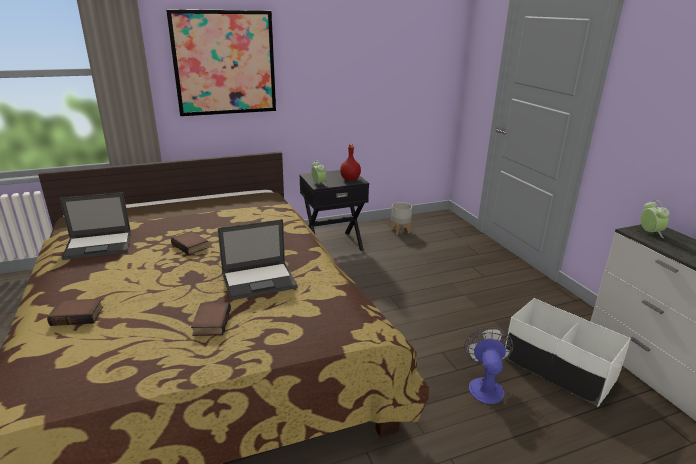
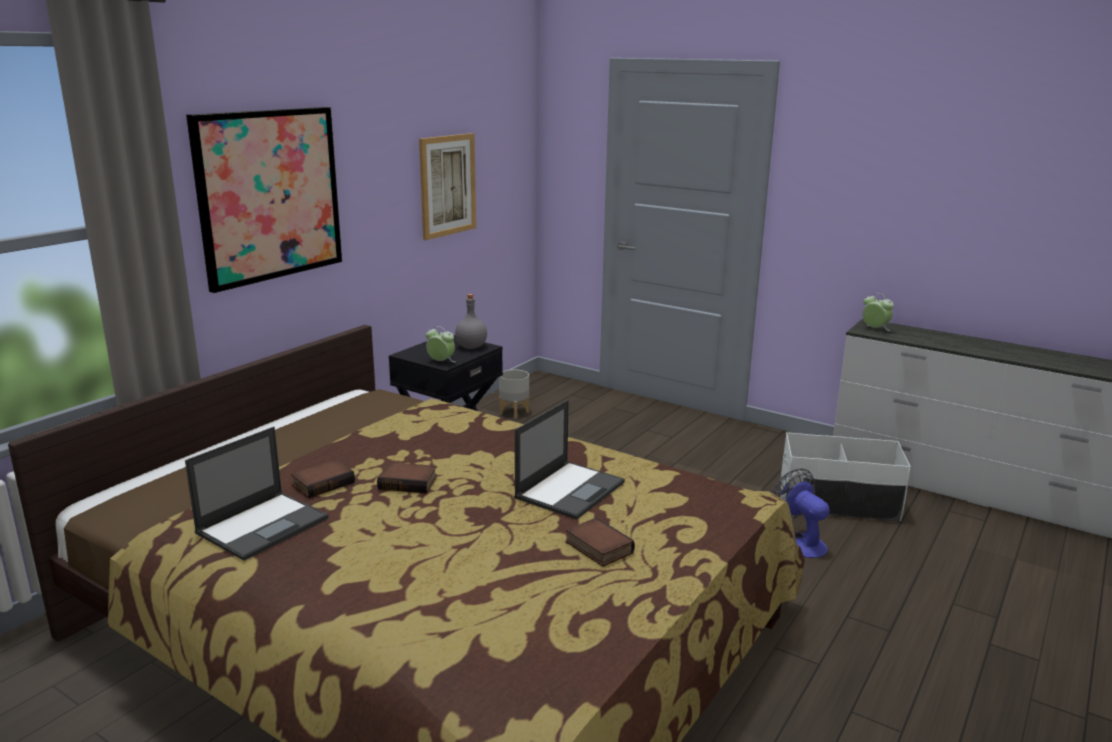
camera: 35 degrees left, 5 degrees down
book [47,299,103,326] -> book moved to [291,459,355,498]
red bottle [340,144,361,181] -> grey bottle [455,294,487,349]
none -> picture [419,133,476,240]

